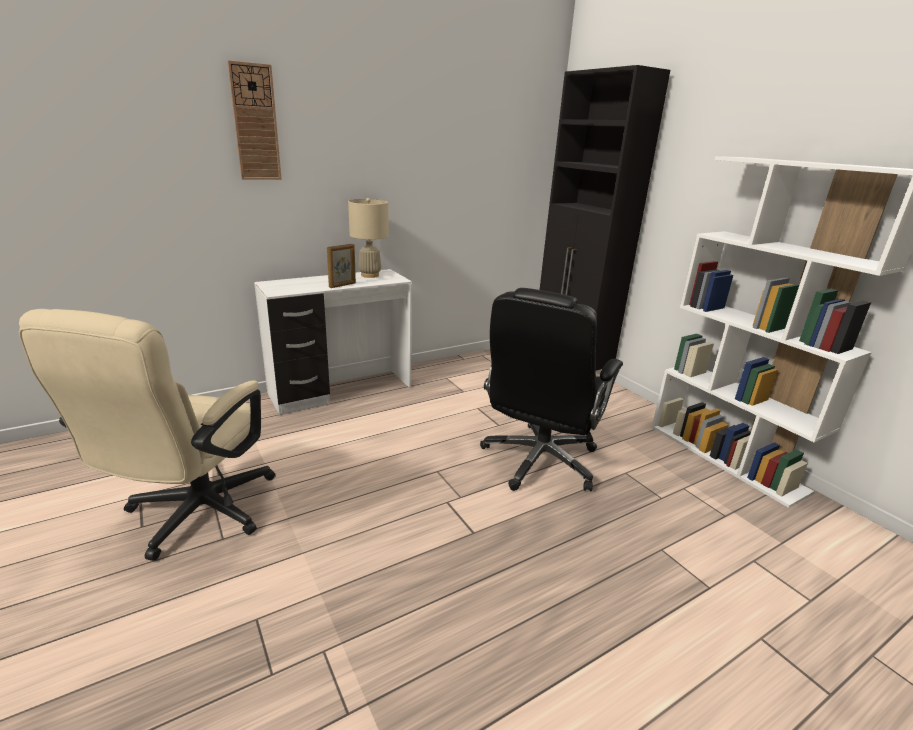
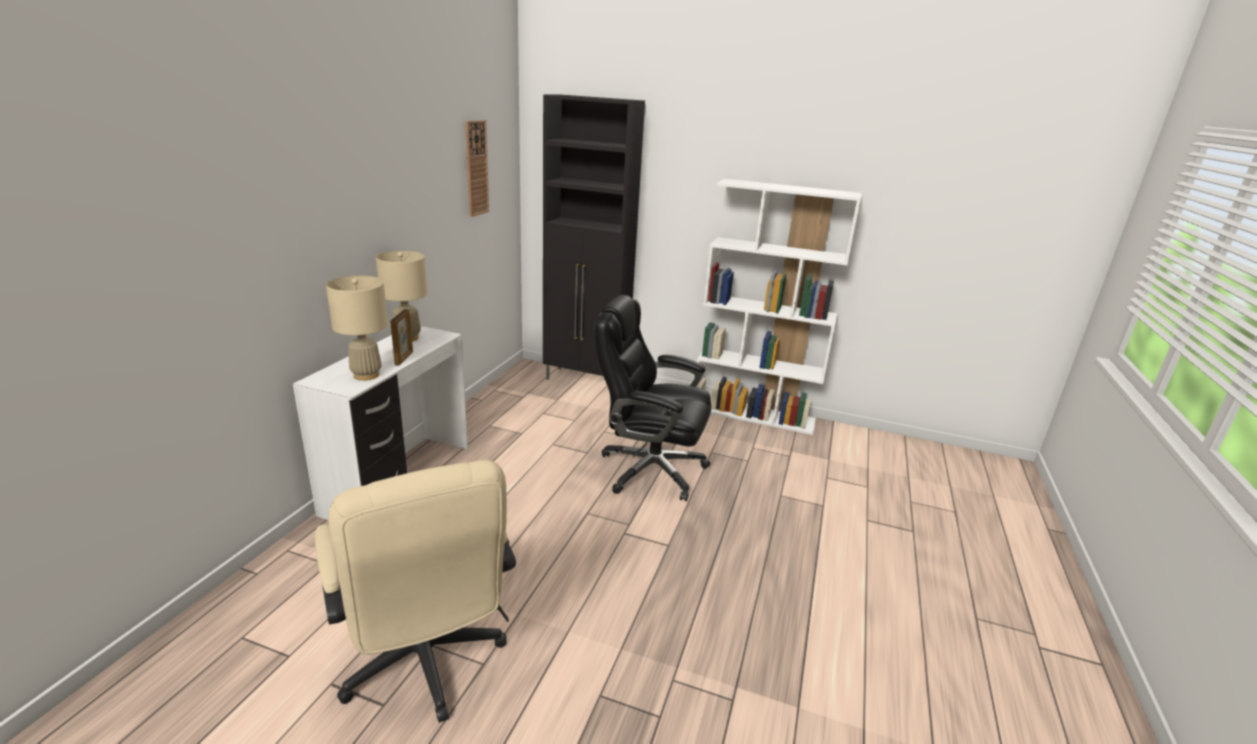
camera: 40 degrees left, 0 degrees up
wall clock [227,60,282,180] -> wall clock moved to [465,120,489,217]
black office chair [480,288,623,491] -> black office chair turned 120 degrees clockwise [595,295,711,501]
none -> beige table lamp [326,276,388,381]

